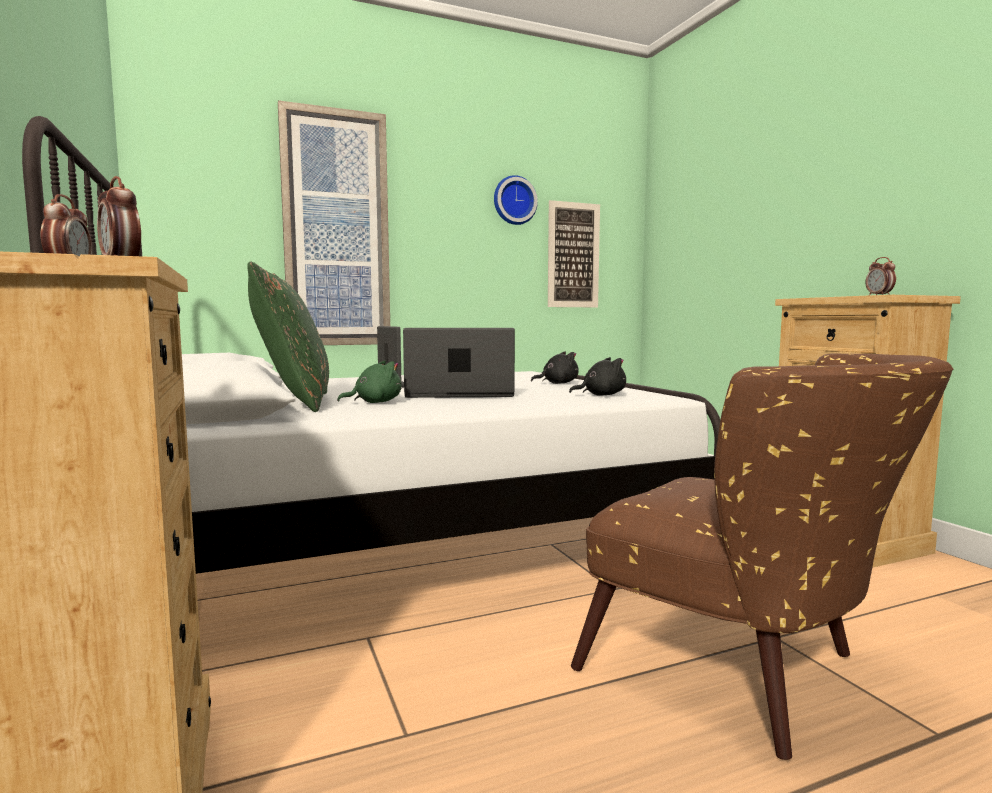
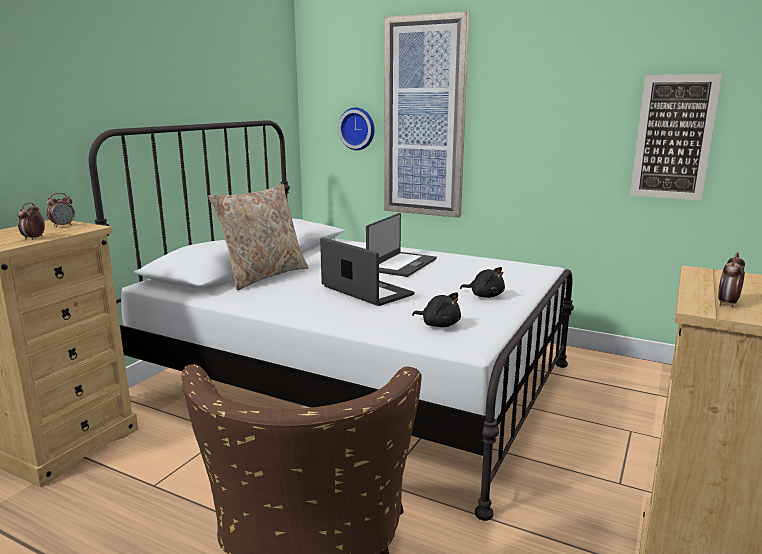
camera: 50 degrees right, 10 degrees up
green pillow [247,262,329,412] -> beige pillow [208,184,308,290]
green plush toy [337,361,402,403] -> none
wall clock [494,175,538,225] -> wall clock moved to [338,108,375,150]

